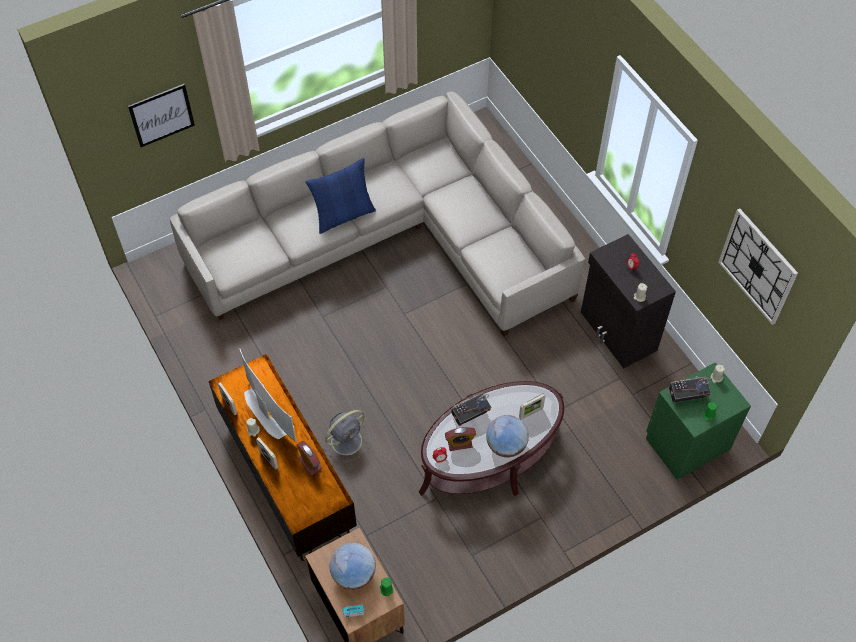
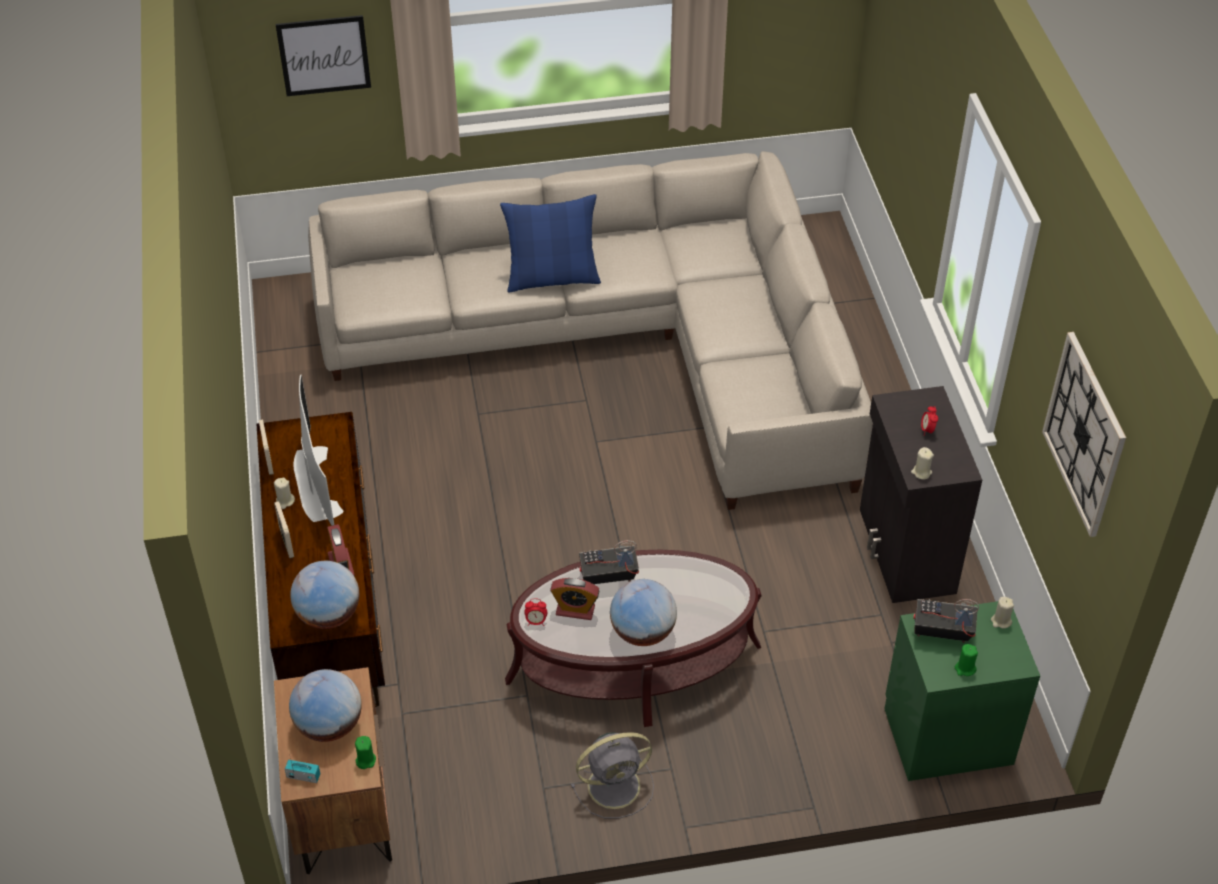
camera: 20 degrees right, 10 degrees down
grey fan [322,410,370,462] -> grey fan moved to [571,732,654,819]
picture frame [519,394,545,420] -> none
none -> globe [290,561,359,629]

